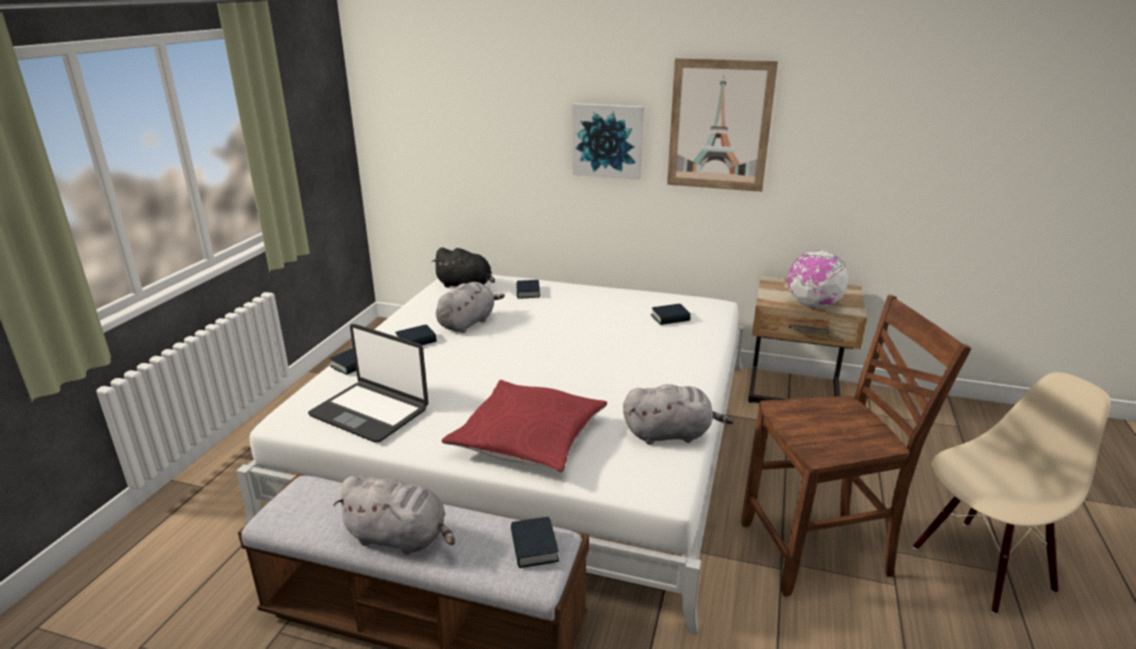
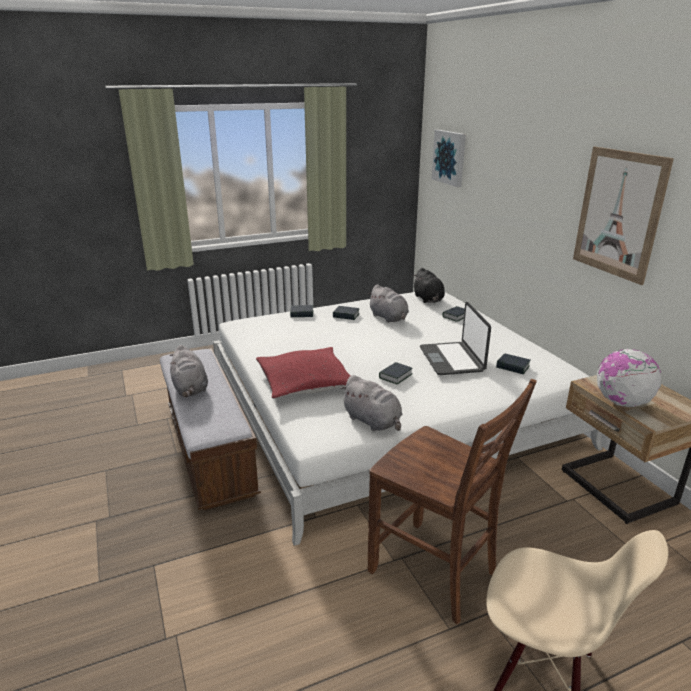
camera: 50 degrees right, 0 degrees up
laptop [308,324,428,443] -> laptop moved to [420,302,491,375]
grey plush toy [436,282,505,333] -> grey plush toy turned 60 degrees clockwise [367,284,409,323]
book [511,517,559,568] -> book moved to [379,362,413,384]
picture [572,103,644,180] -> picture moved to [432,130,466,187]

